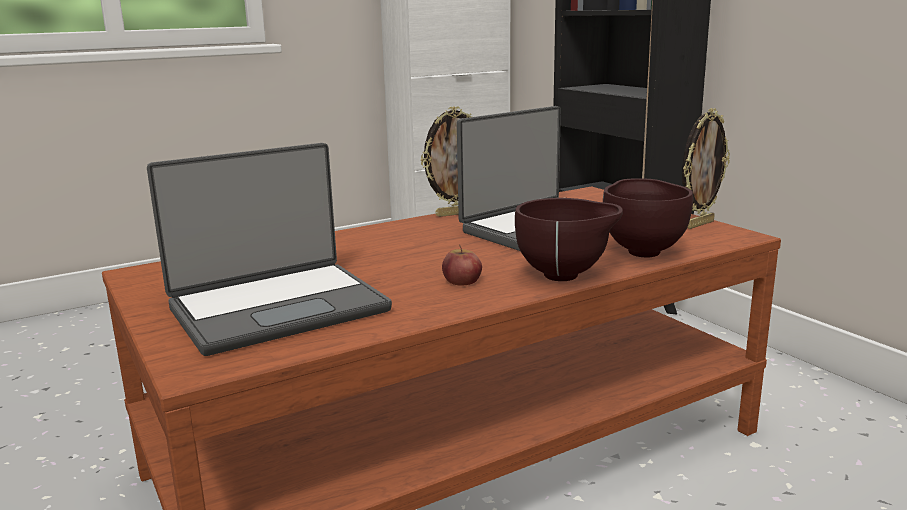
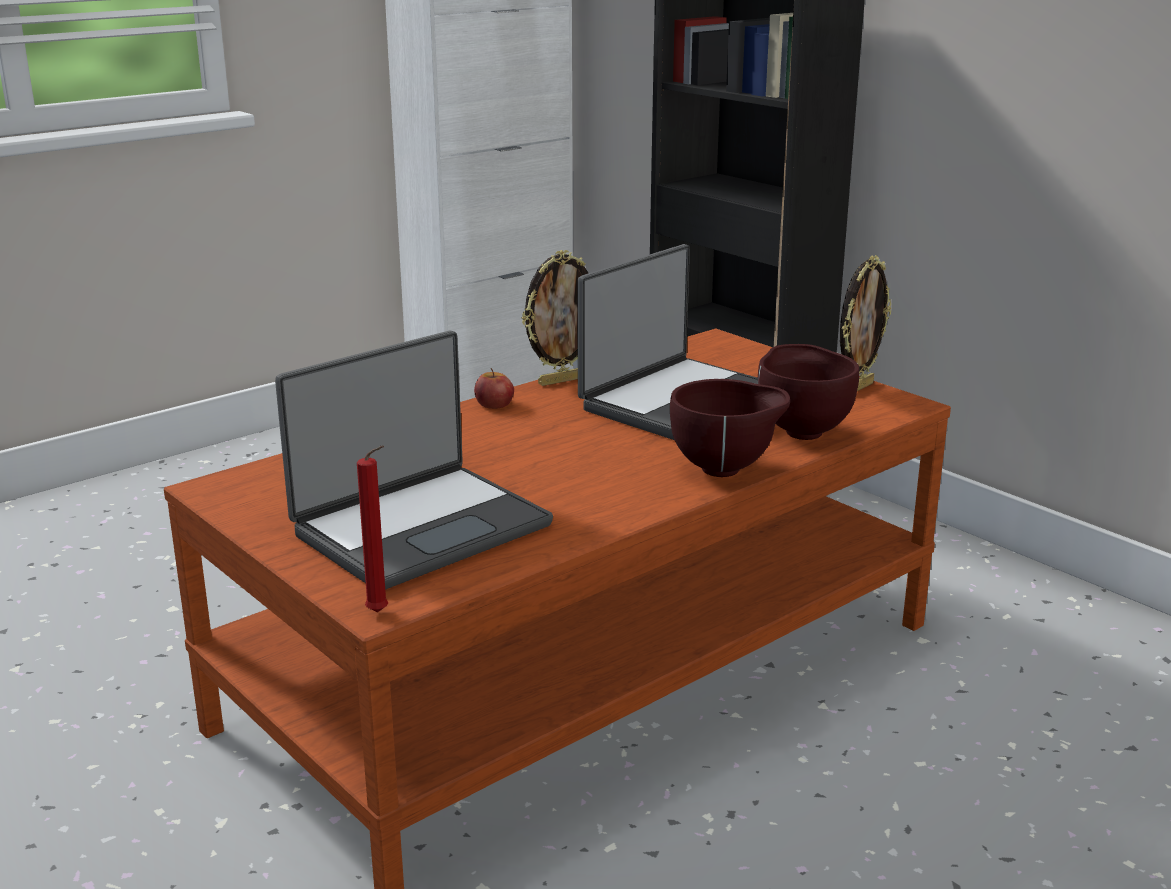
camera: 10 degrees left, 5 degrees up
apple [442,244,482,286] -> apple moved to [474,368,514,409]
none -> red candle [357,445,388,612]

